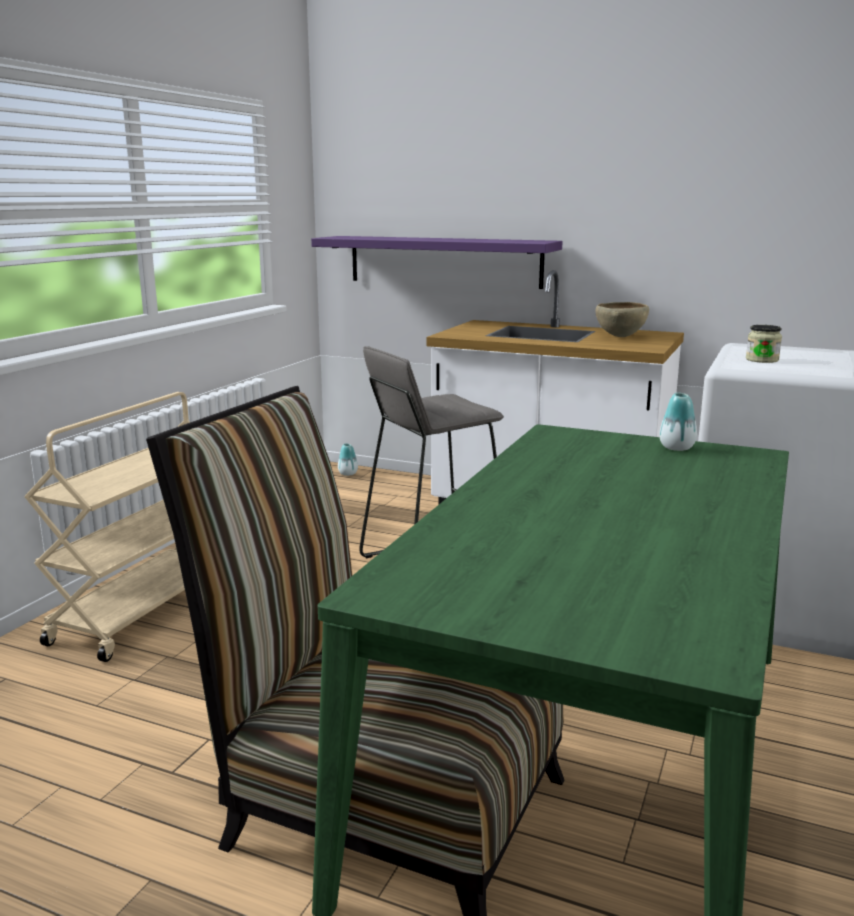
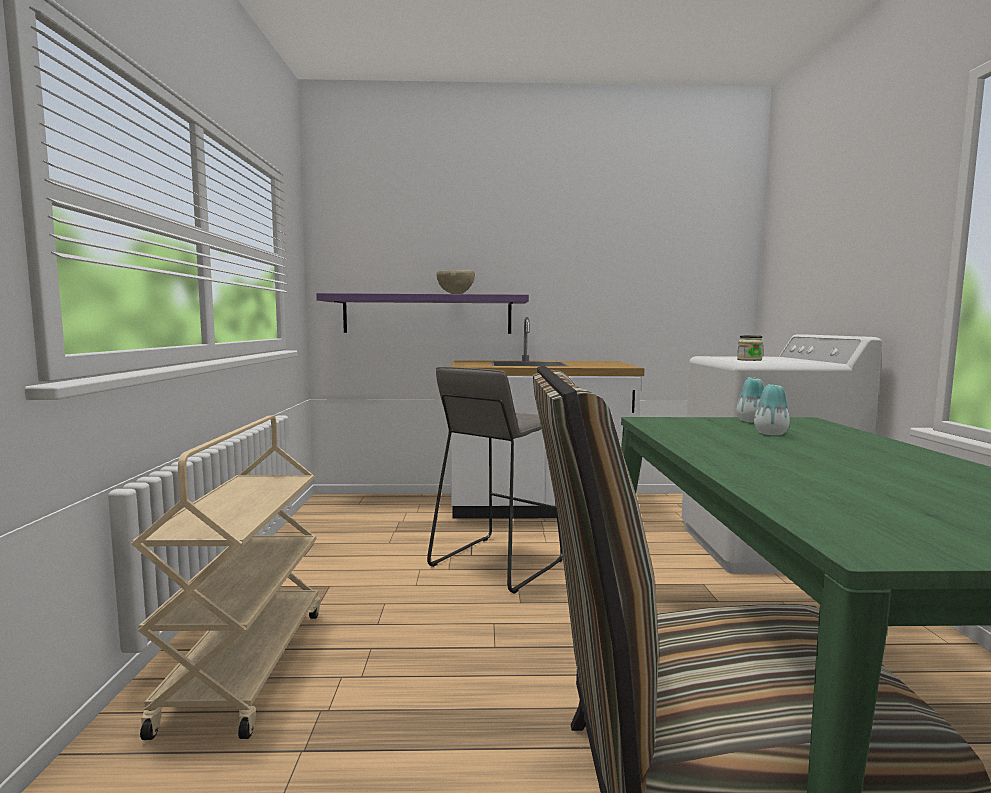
camera: 25 degrees left, 10 degrees down
vase [338,444,358,476] -> vase moved to [754,384,790,435]
brown bowl [595,302,649,337] -> brown bowl moved to [437,270,475,294]

